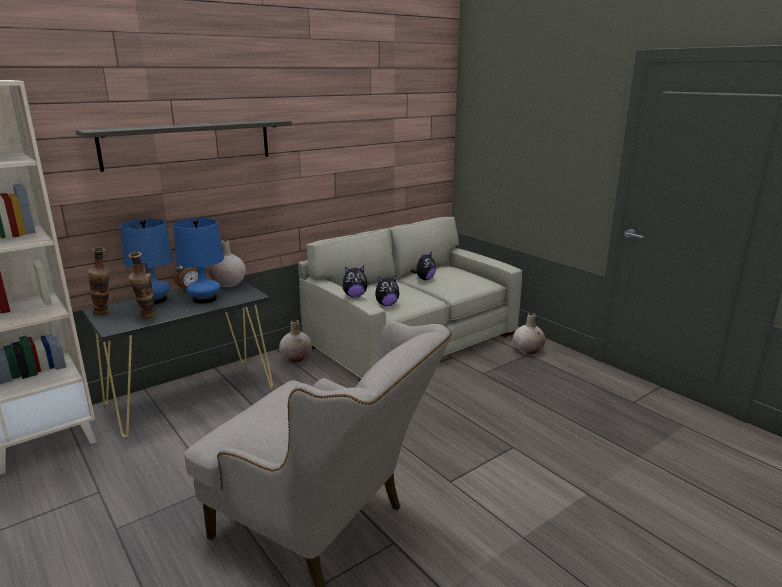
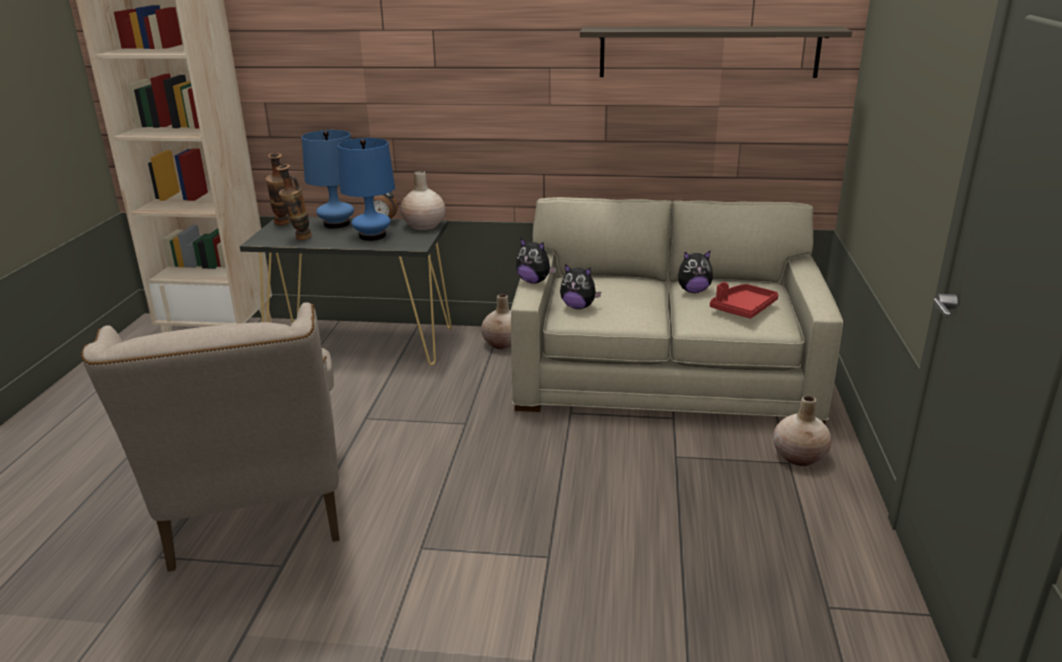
camera: 45 degrees right, 5 degrees up
shelf [76,119,292,172] -> shelf moved to [580,26,852,78]
none -> red tray [710,282,779,318]

